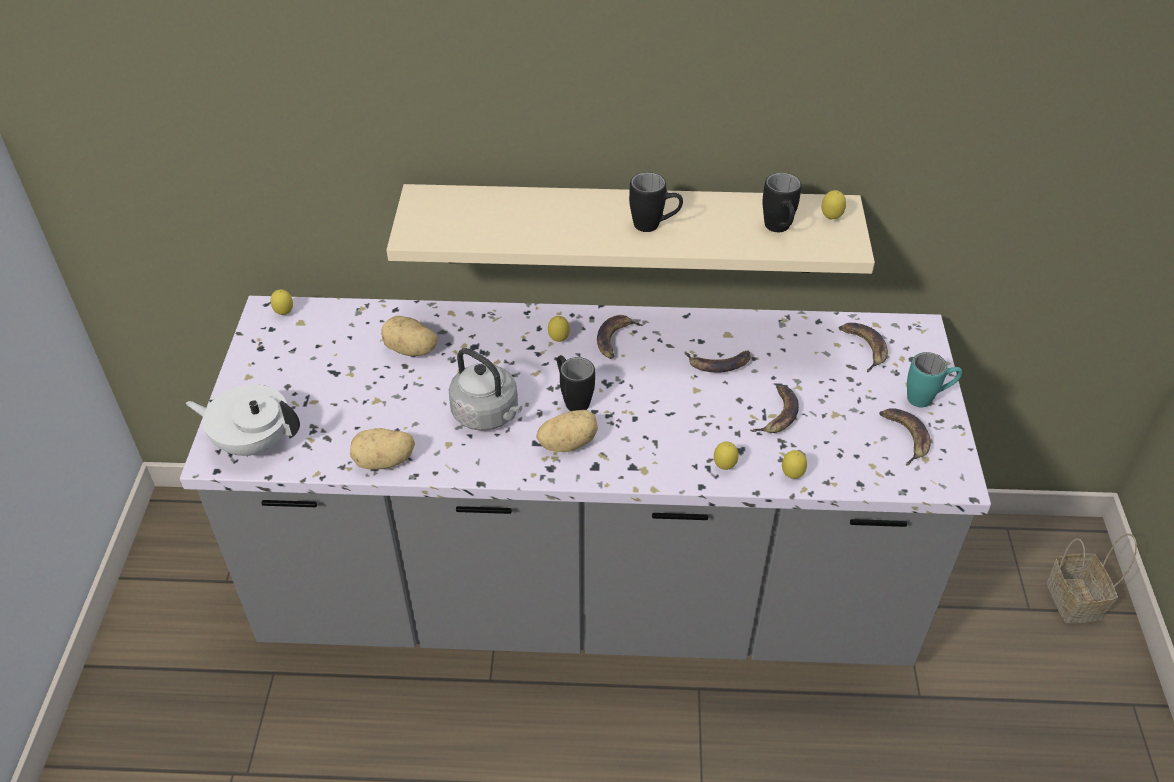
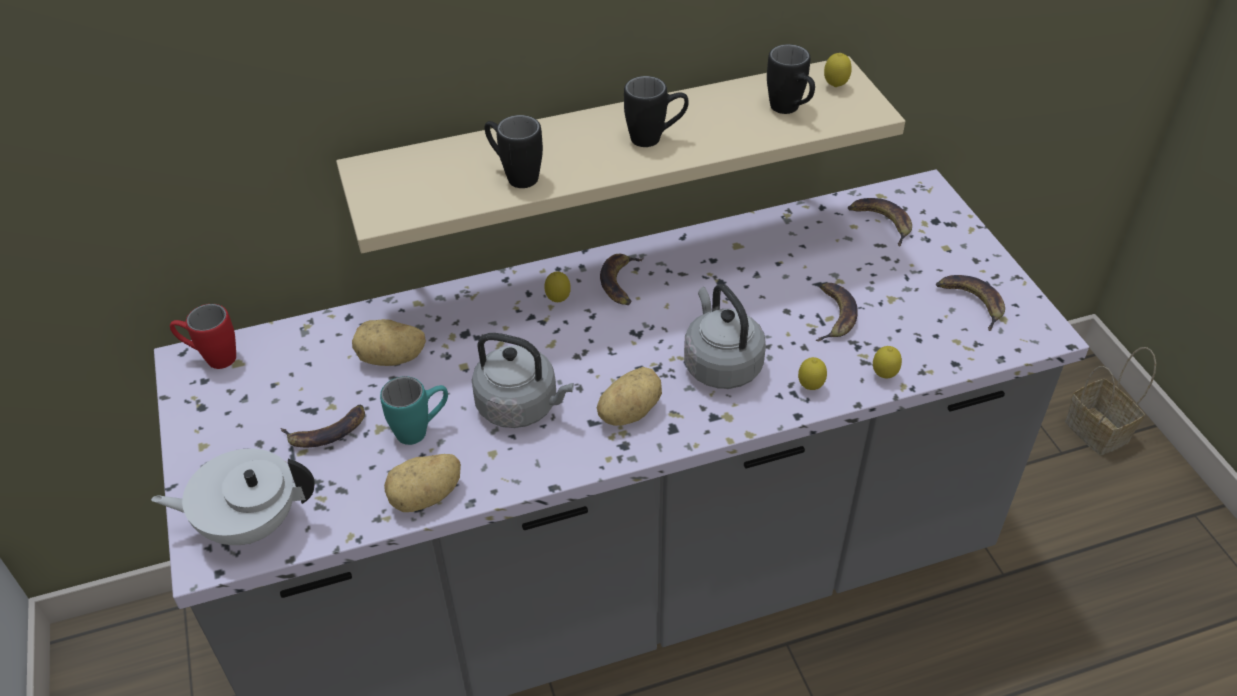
camera: 20 degrees left, 0 degrees up
lemon [271,289,293,315] -> red mug [170,304,236,369]
black mug [557,355,595,411] -> black mug moved to [485,115,543,188]
banana [685,350,751,373] -> banana moved to [280,404,365,448]
turquoise mug [907,352,962,408] -> turquoise mug moved to [380,376,448,445]
none -> grey kettle [684,284,766,389]

